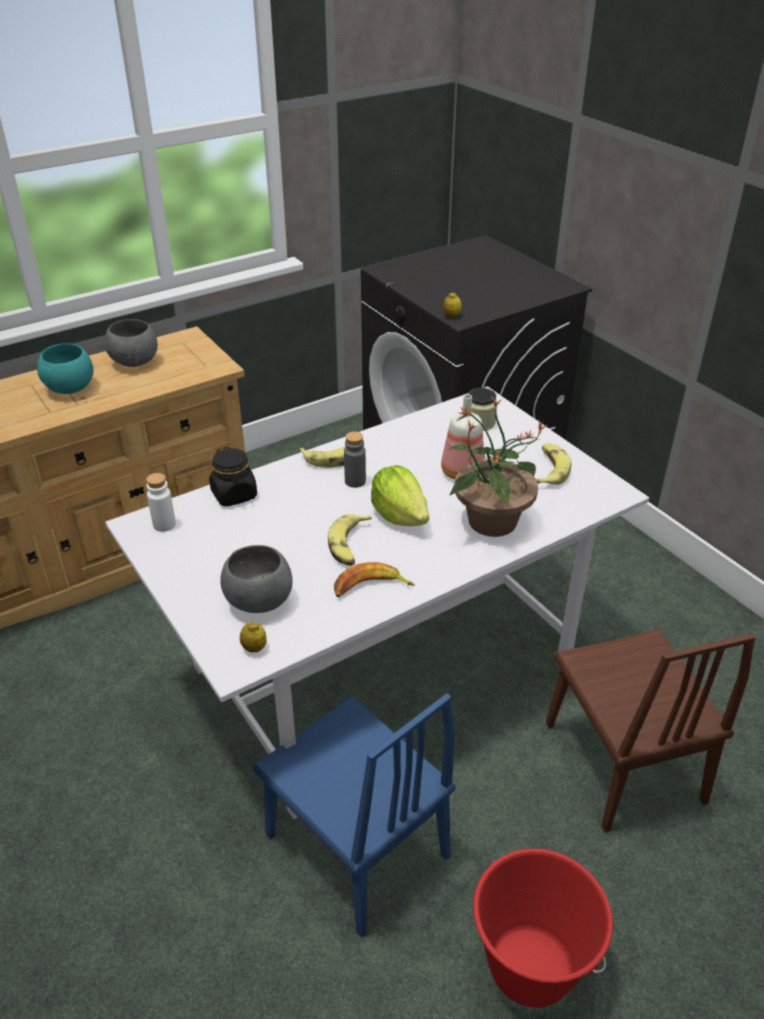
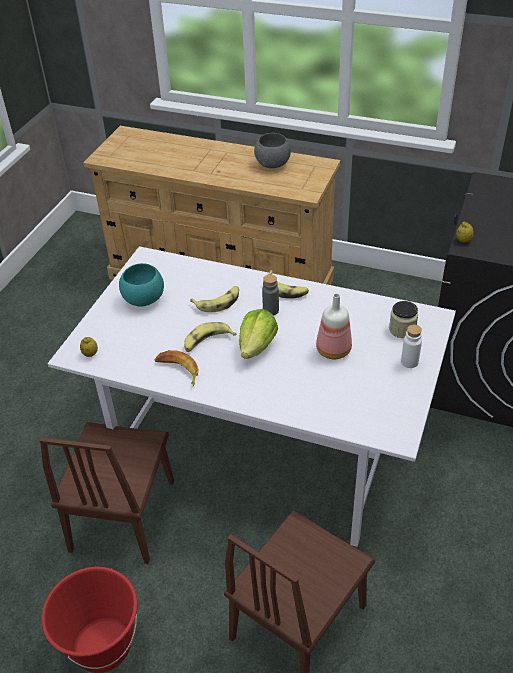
camera: 55 degrees right, 5 degrees up
turquoise bowl [37,343,94,394] -> turquoise bowl moved to [119,263,164,306]
white bottle [146,473,176,532] -> white bottle moved to [401,325,422,368]
black jar [209,447,257,507] -> none
grey bowl [220,545,293,613] -> none
blue chair [253,693,456,937] -> brown chair [39,422,174,564]
potted plant [449,397,548,537] -> none
banana [536,443,572,485] -> banana moved to [190,286,239,312]

